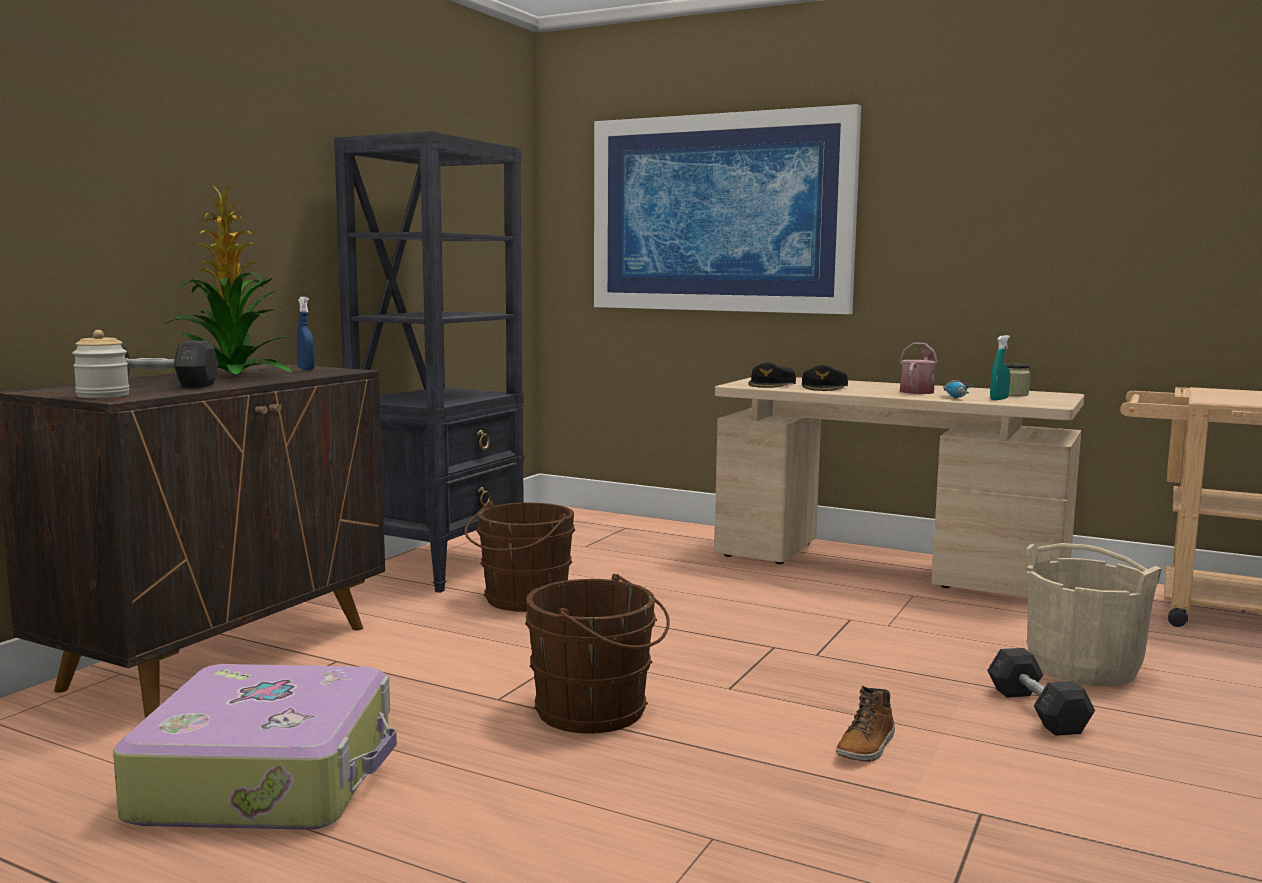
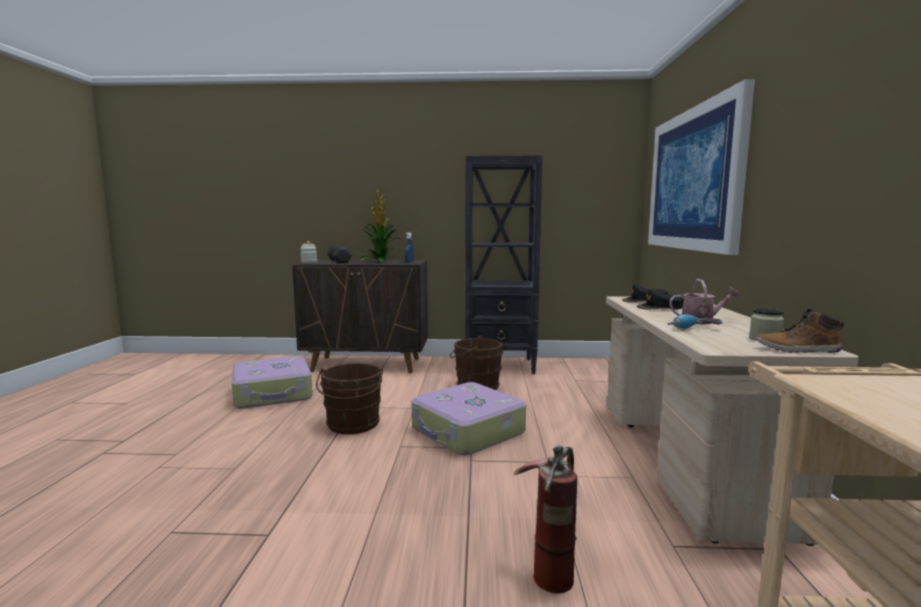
camera: 65 degrees right, 0 degrees up
boot [836,686,895,762] -> boot moved to [756,309,844,353]
grey dumbbell [987,648,1095,736] -> none
turquoise spray bottle [990,335,1010,400] -> none
beige bucket [1026,543,1162,686] -> fire extinguisher [514,445,577,594]
none -> suitcase [412,382,526,456]

